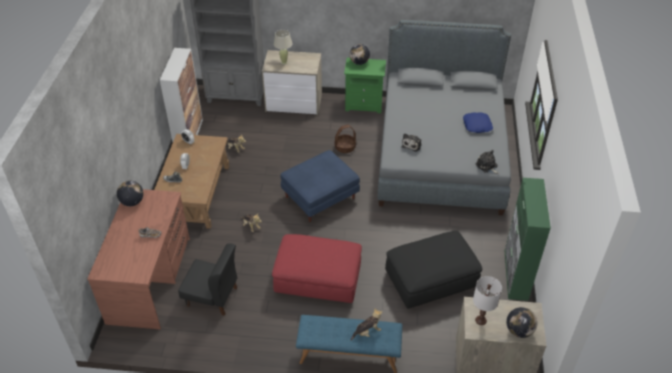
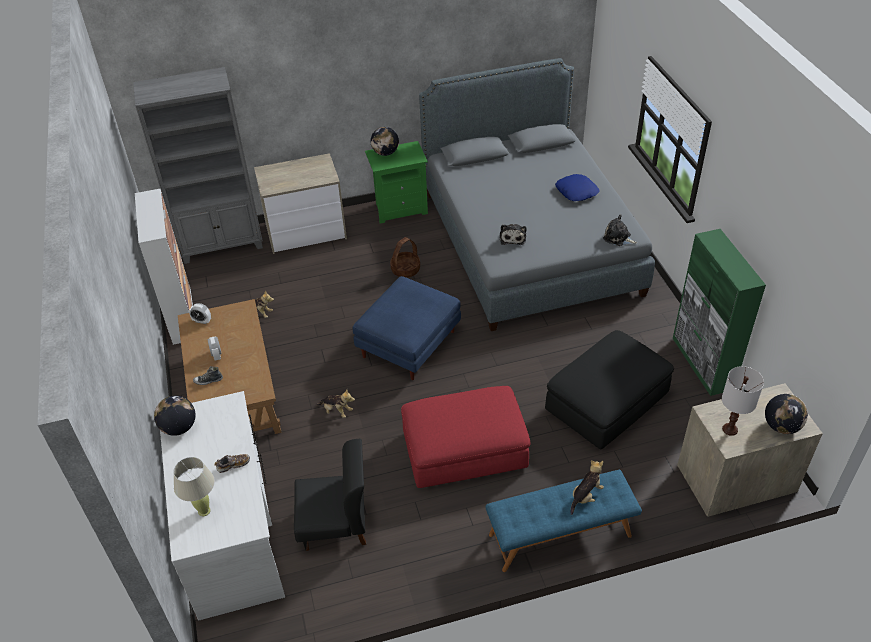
camera: 20 degrees left, 0 degrees up
brown desk [87,189,190,330] -> white desk [160,391,285,621]
beige table lamp [273,30,293,64] -> beige table lamp moved to [173,457,215,516]

